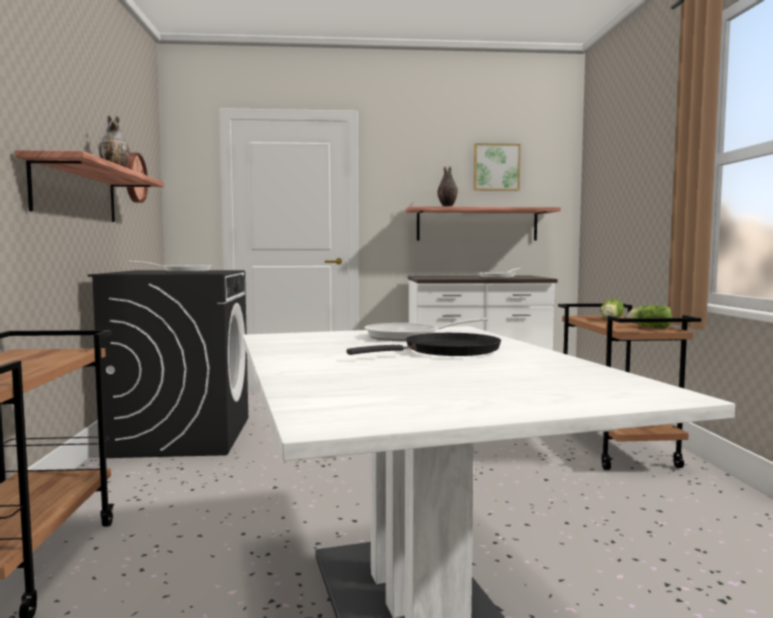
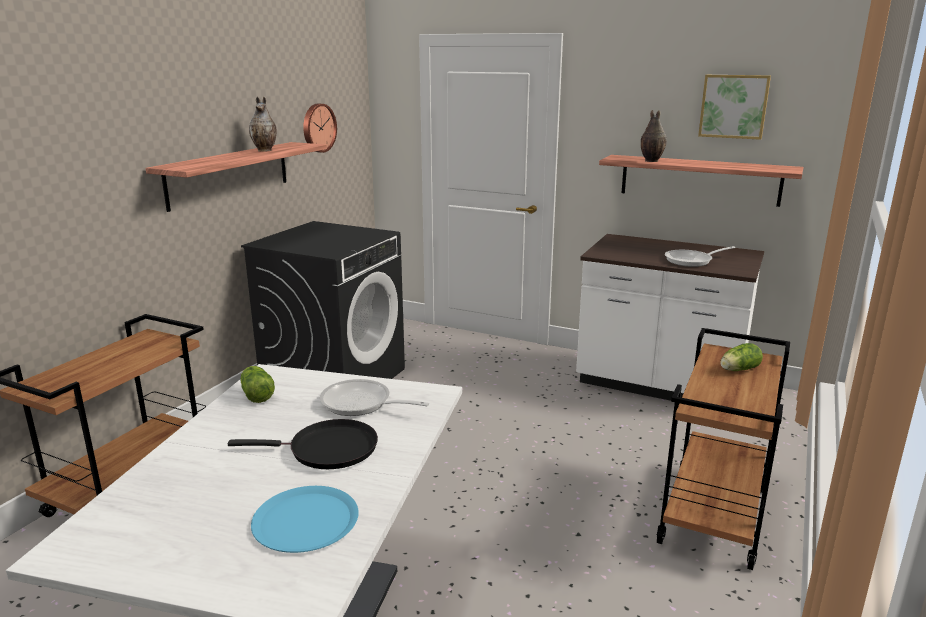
camera: 30 degrees right, 15 degrees up
frying pan [128,261,212,272] -> none
lettuce [627,305,672,329] -> lettuce moved to [240,366,275,403]
none -> blue plate [251,486,359,553]

